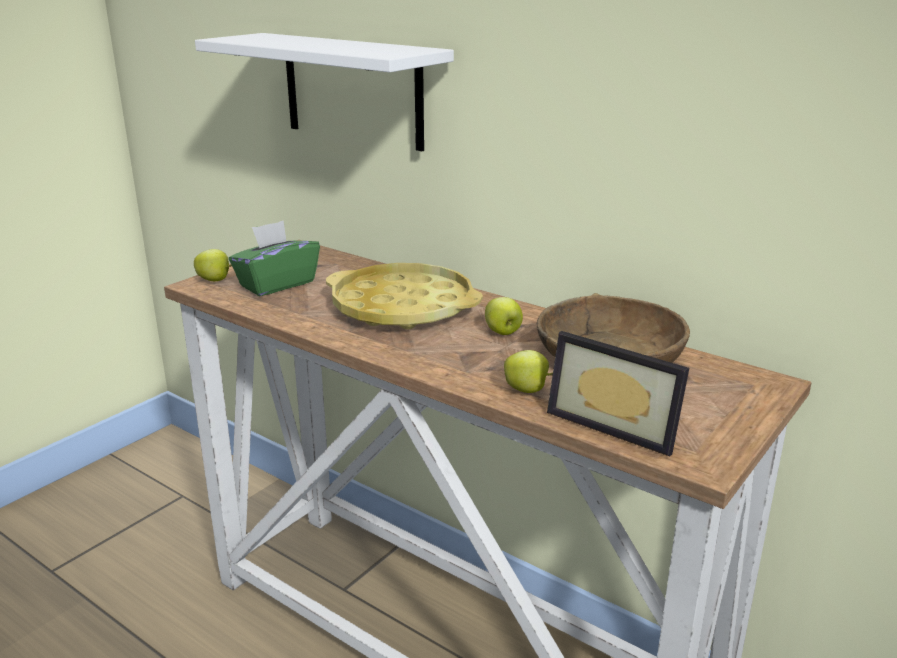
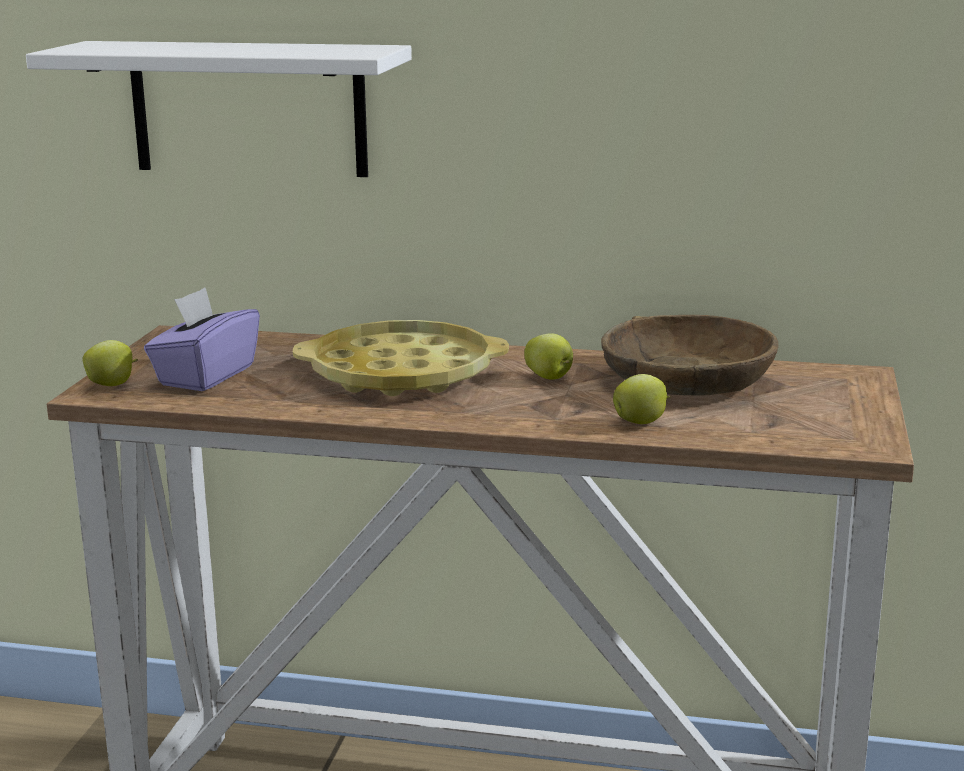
camera: 25 degrees left, 5 degrees down
green tissue box [229,221,320,296] -> purple tissue box [144,287,260,391]
picture frame [547,331,689,456] -> none

